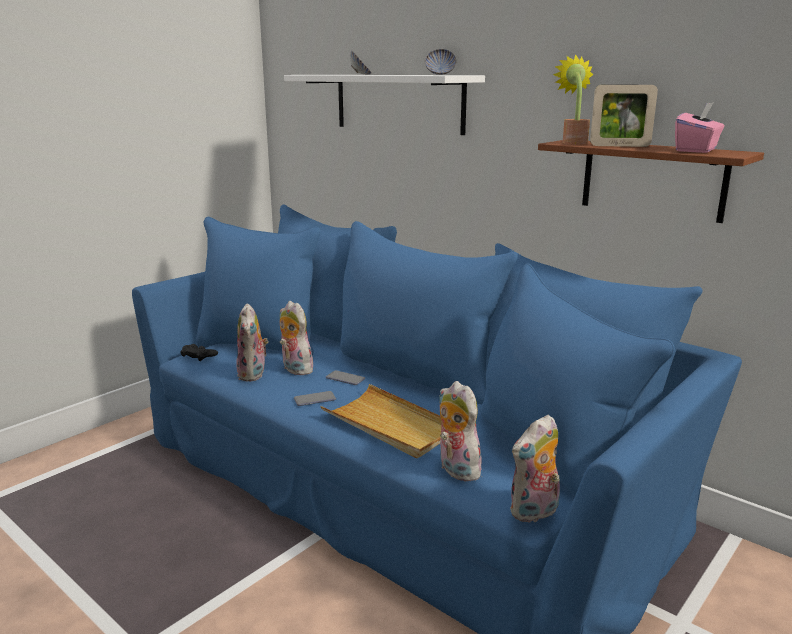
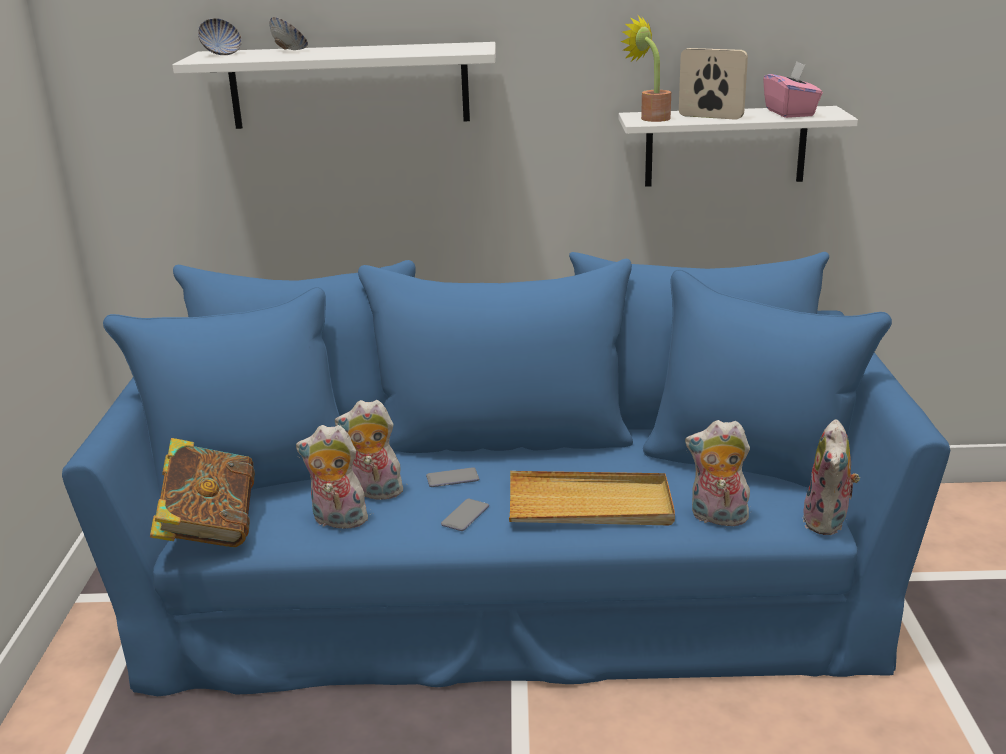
camera: 40 degrees left, 5 degrees up
black game controller [180,344,218,361] -> book [150,438,255,547]
plush toy [236,303,269,381] -> plush toy turned 150 degrees clockwise [296,425,368,529]
bowl [425,49,456,75] -> bowl moved to [198,18,242,55]
brown shelf [538,140,764,223] -> white shelf [619,106,858,187]
picture frame [590,85,658,147] -> picture frame turned 120 degrees counterclockwise [679,48,748,120]

